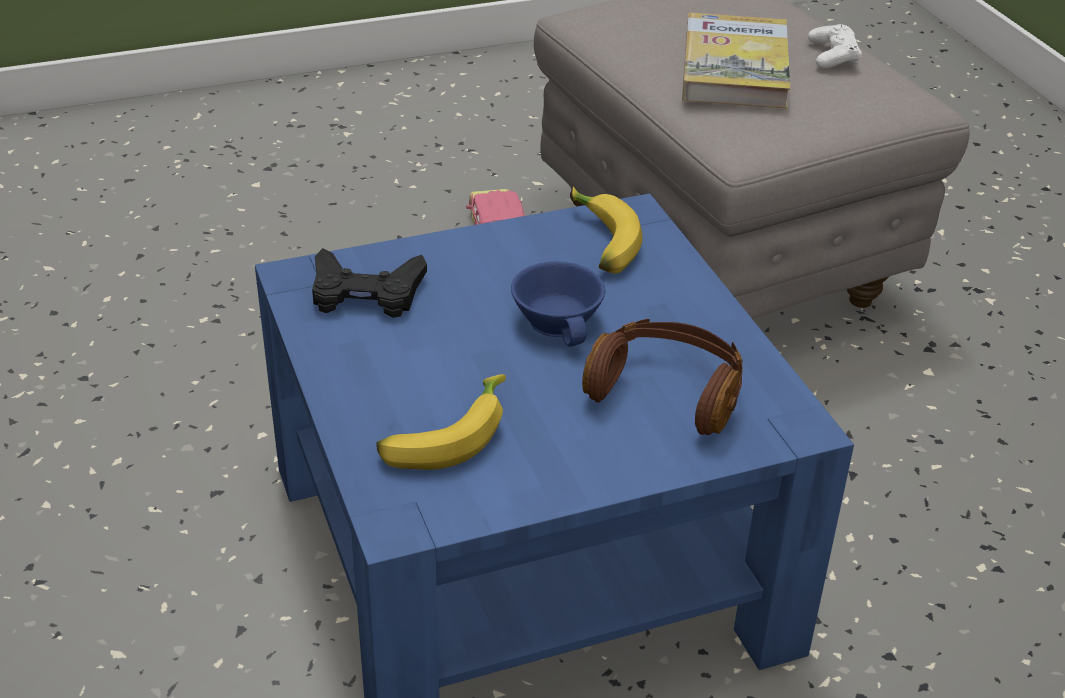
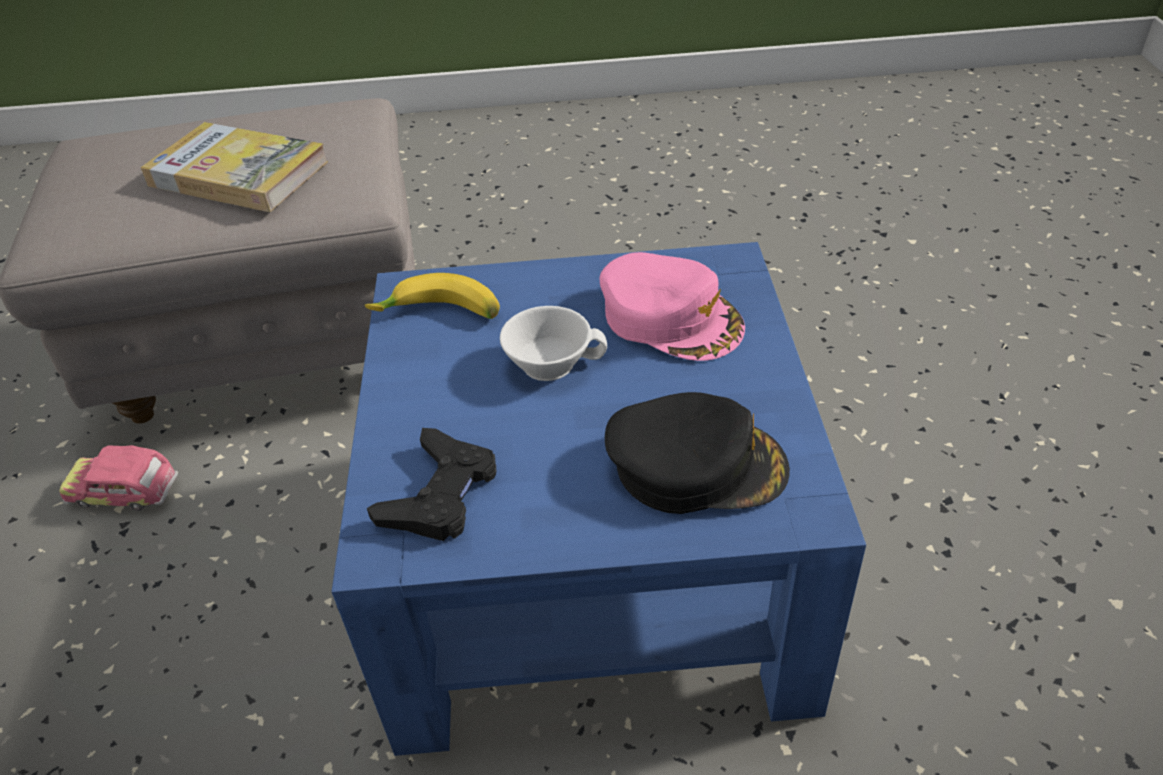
camera: 70 degrees left, 5 degrees up
banana [376,374,506,470] -> black cap [605,392,790,514]
blue cup [511,261,605,346] -> white cup [500,306,607,381]
brown headphones [582,319,743,435] -> pink cap [599,252,745,361]
white game controller [808,24,862,68] -> none

